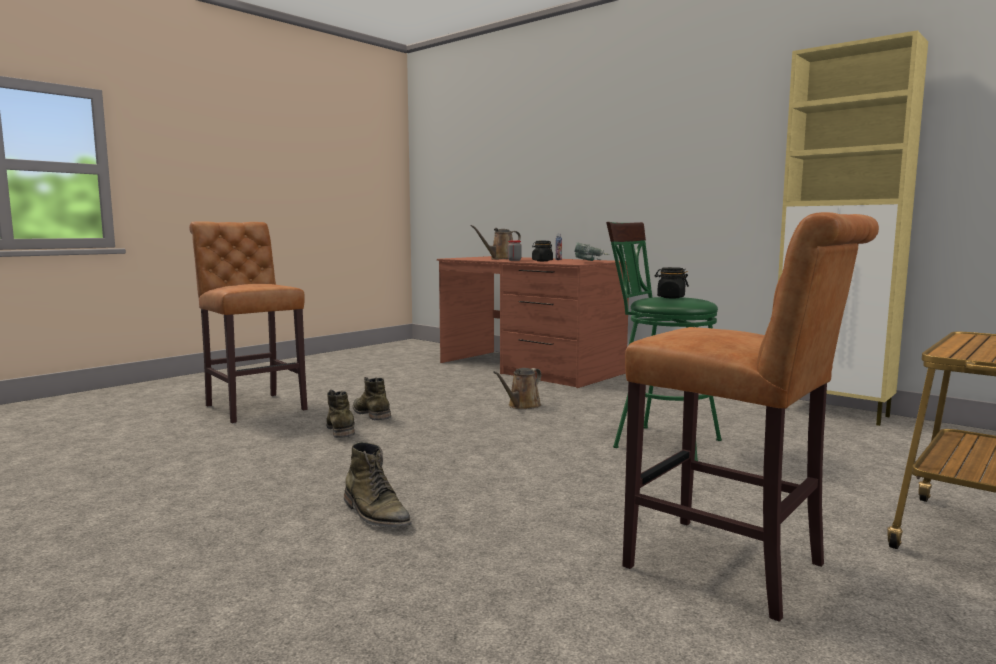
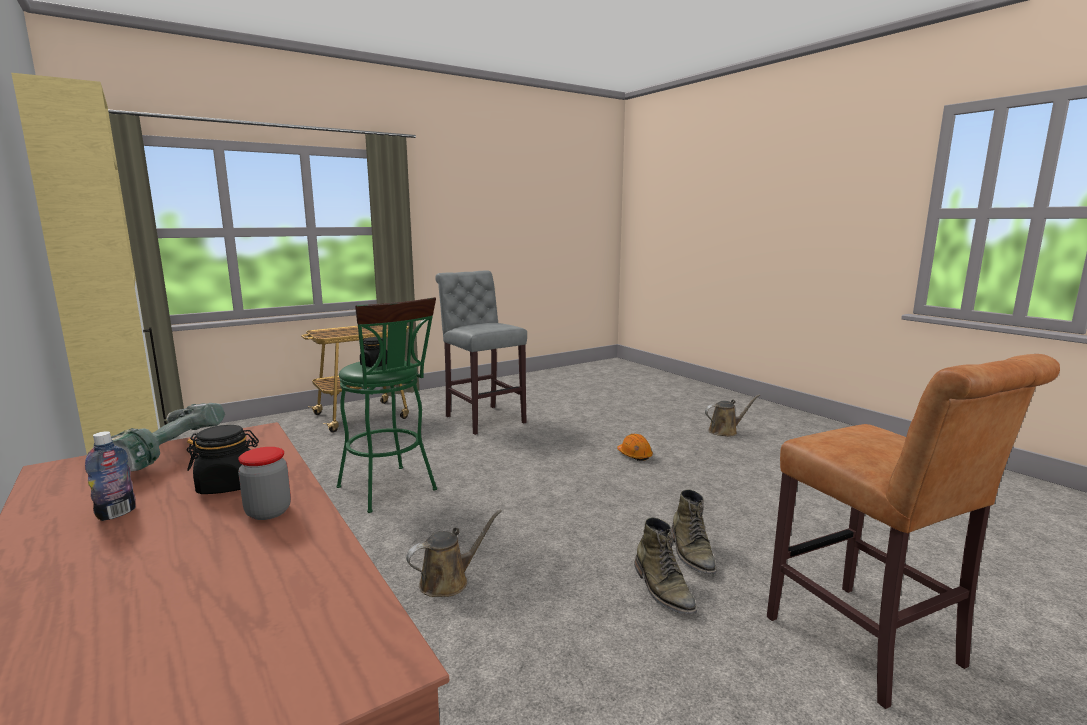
camera: 165 degrees left, 5 degrees up
green boot [344,442,412,527] -> orange hard hat [617,434,653,461]
brown watering can [471,225,521,259] -> brown watering can moved to [705,394,760,436]
brown stool [622,212,879,622] -> grey stool [435,271,527,435]

